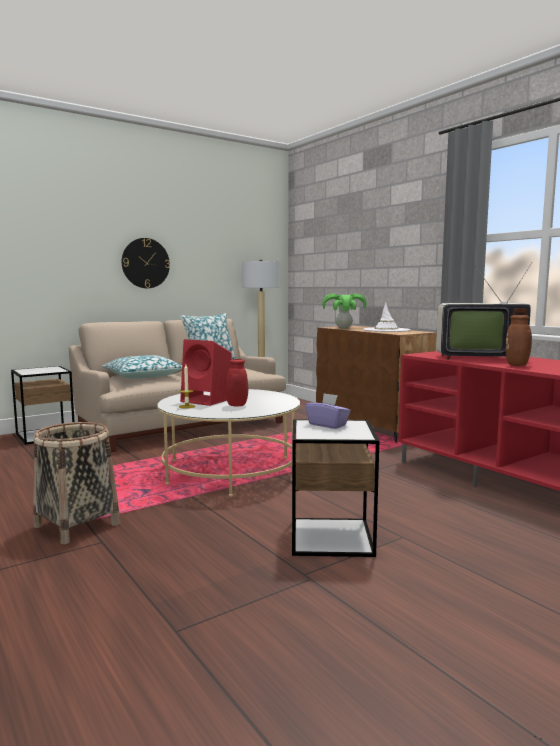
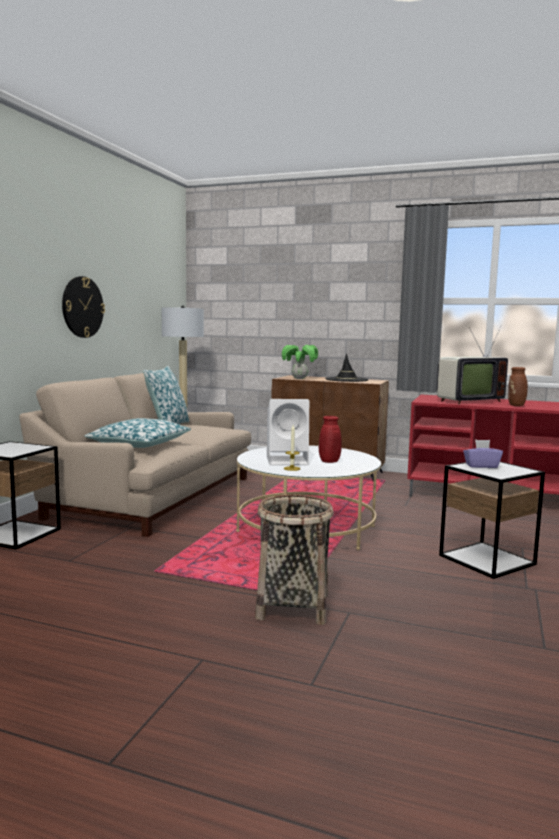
camera: 35 degrees left, 0 degrees up
red speaker [180,339,232,406] -> white speaker [267,399,309,465]
white hat [363,302,410,332] -> black hat [325,354,368,382]

